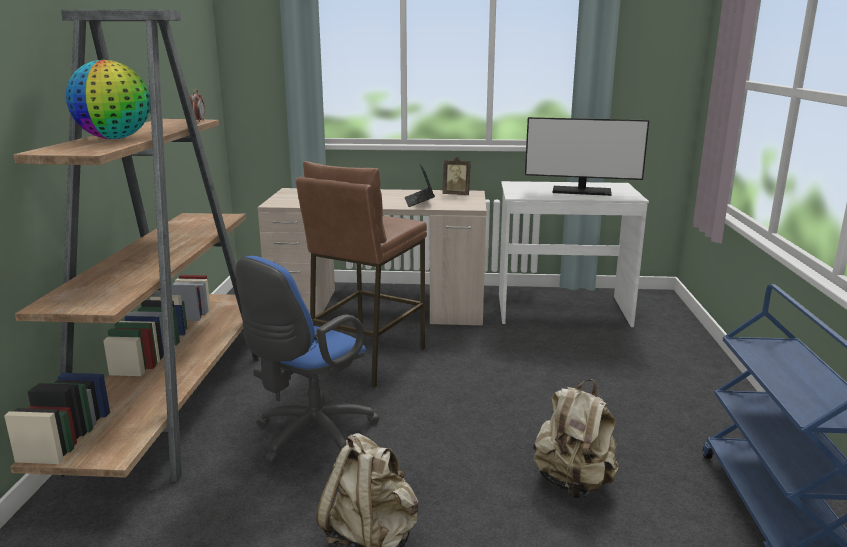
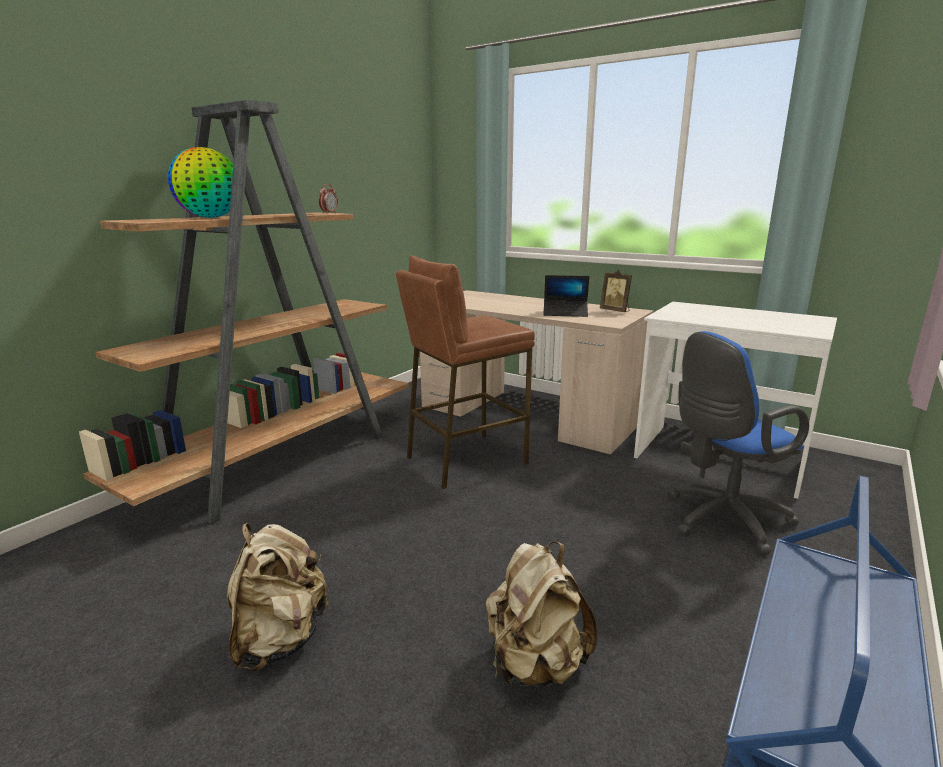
camera: 30 degrees right, 0 degrees up
blue office chair [236,256,380,465] -> blue office chair moved to [668,331,809,555]
laptop [405,164,435,207] -> laptop turned 105 degrees counterclockwise [543,275,589,317]
monitor [525,117,649,196] -> none

